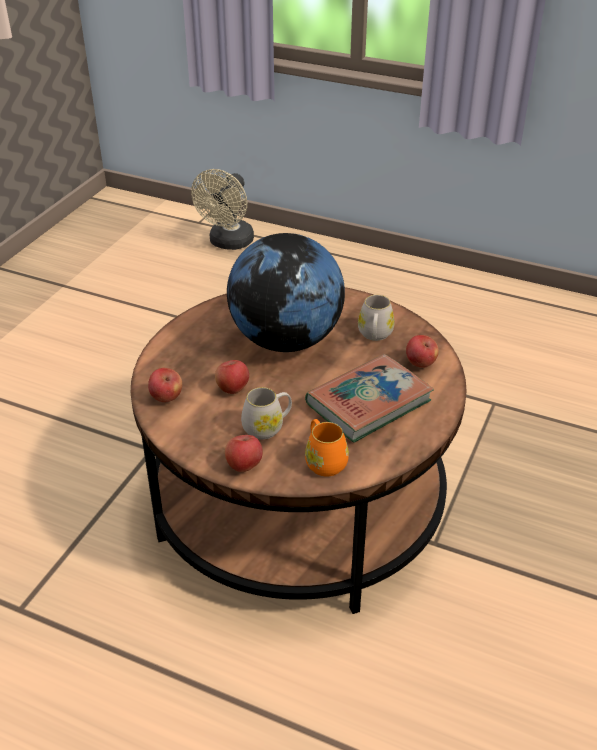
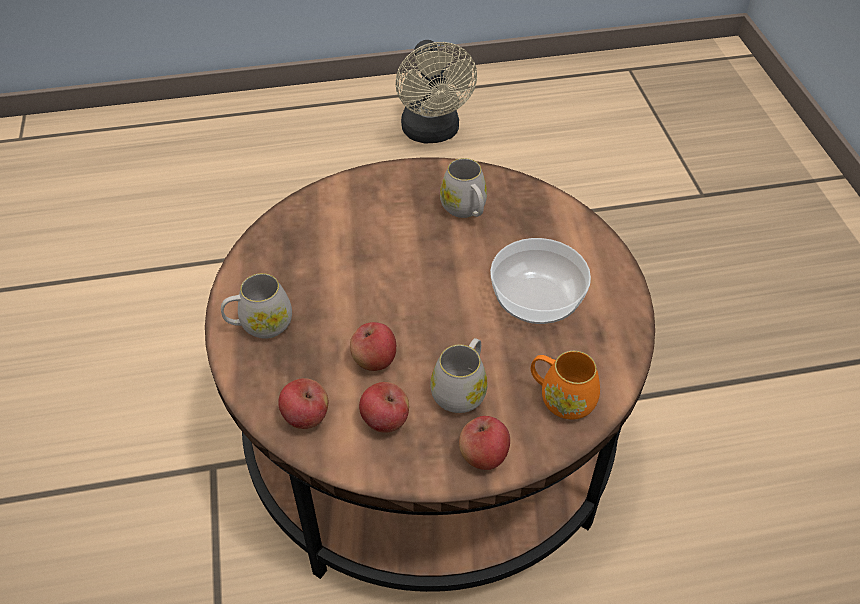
camera: 35 degrees left, 10 degrees up
beige fan [191,169,254,250] -> beige fan moved to [396,40,477,144]
globe [227,233,345,352] -> none
book [305,354,434,443] -> bowl [490,238,591,324]
apple [406,335,439,368] -> apple moved to [359,382,409,433]
none -> white mug [221,273,292,339]

